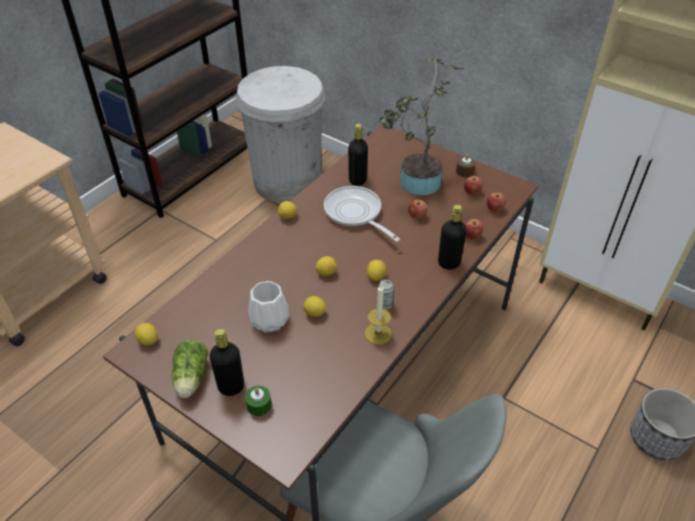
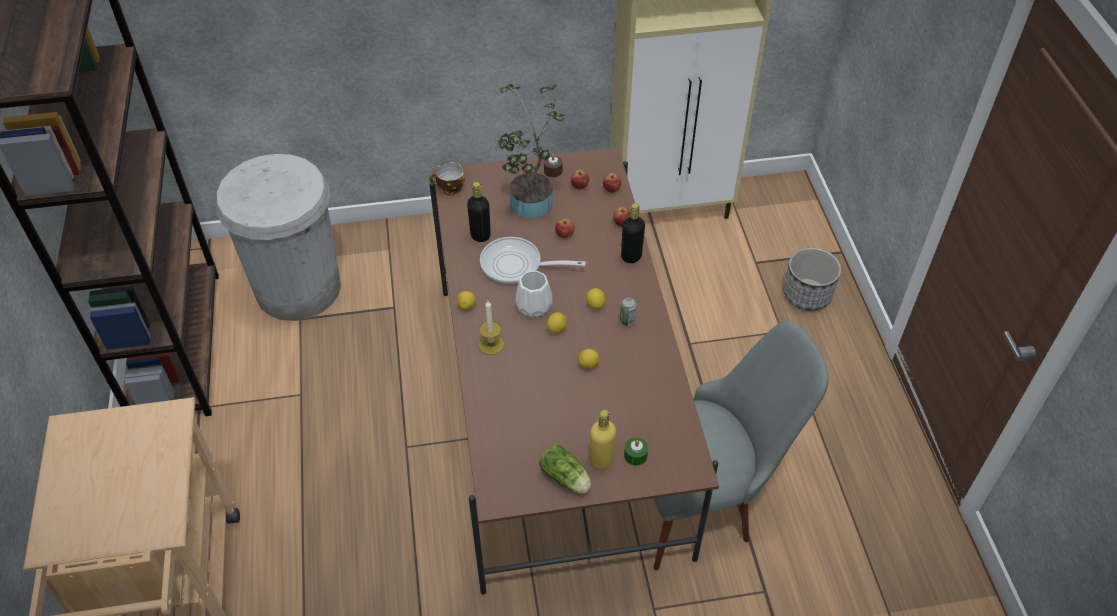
camera: 45 degrees left, 5 degrees up
lemon [135,323,158,346] -> none
black bottle [209,329,244,396] -> yellow bottle [590,410,616,470]
white vase [248,281,289,333] -> white vase moved to [515,271,553,318]
candle [365,285,392,345] -> candle moved to [479,301,504,355]
none -> cup [429,162,465,195]

